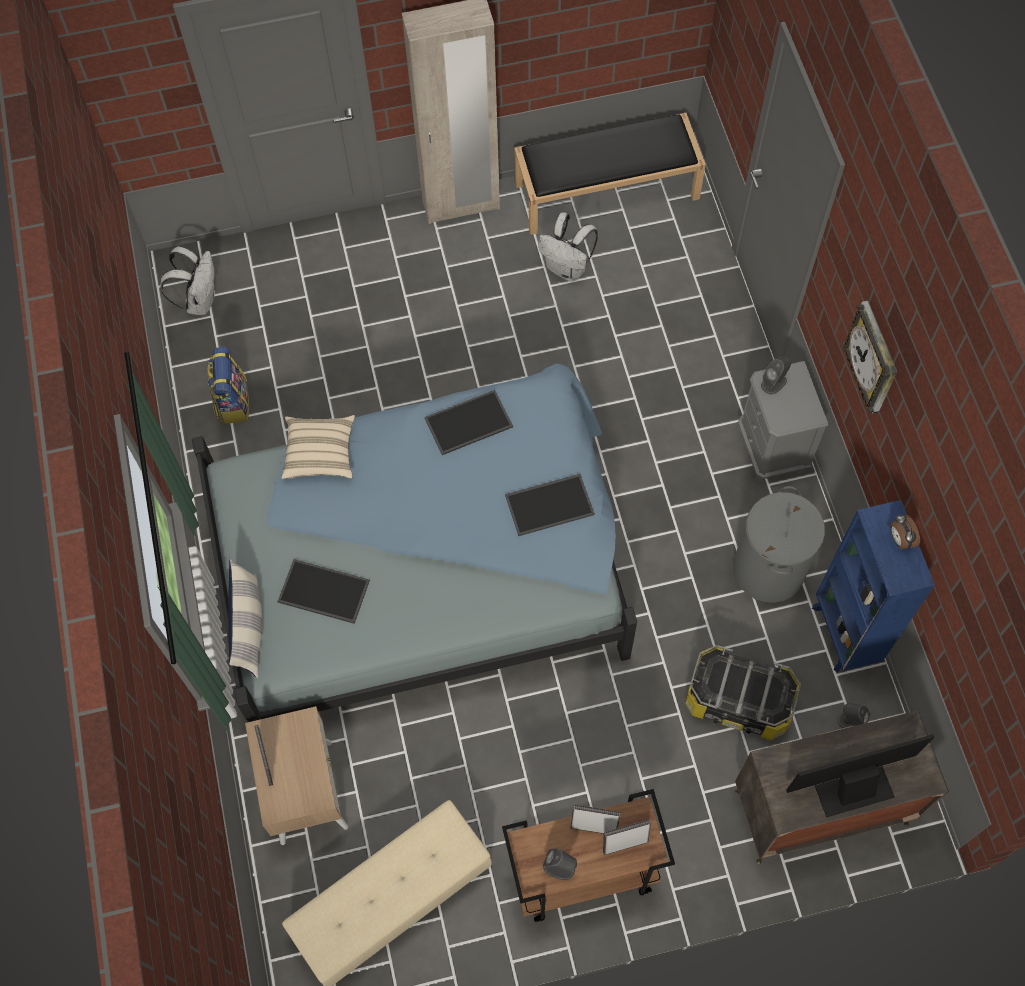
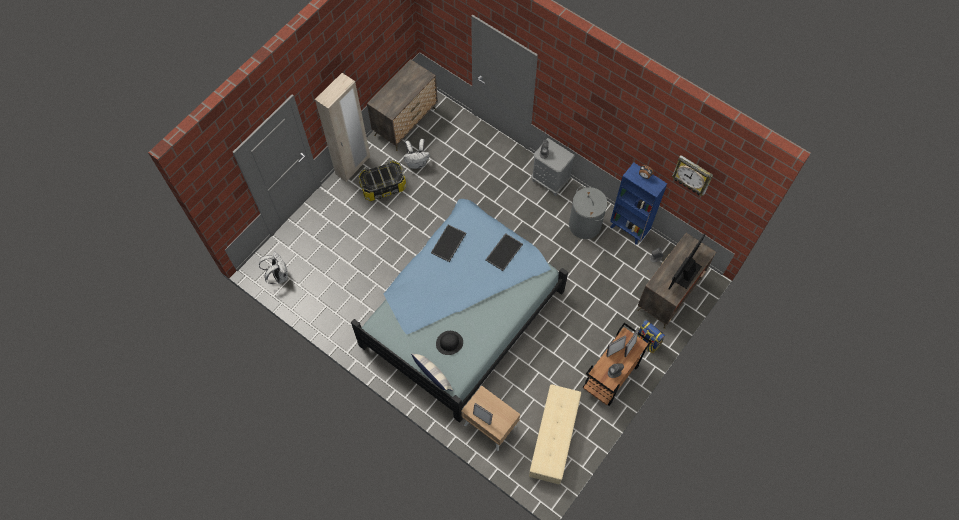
camera: 40 degrees left, 0 degrees up
backpack [207,347,249,424] -> backpack moved to [637,319,665,353]
tray [277,559,370,624] -> black hat [436,331,463,355]
beige pillow [281,415,355,479] -> none
black bench [514,113,706,235] -> dresser [367,59,438,151]
storage box [685,645,801,740] -> storage box moved to [358,160,406,201]
wall clock [842,301,897,414] -> wall clock moved to [672,155,713,196]

